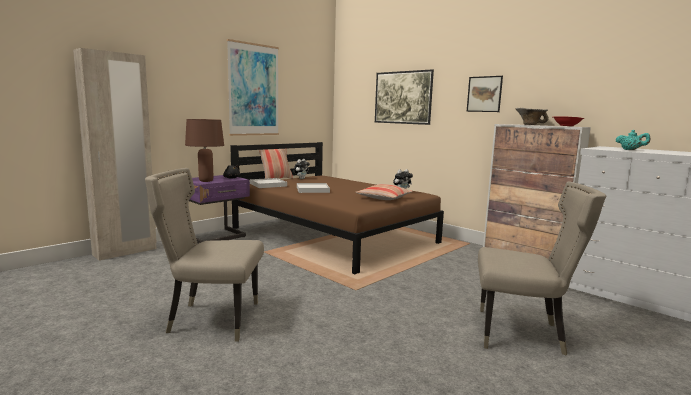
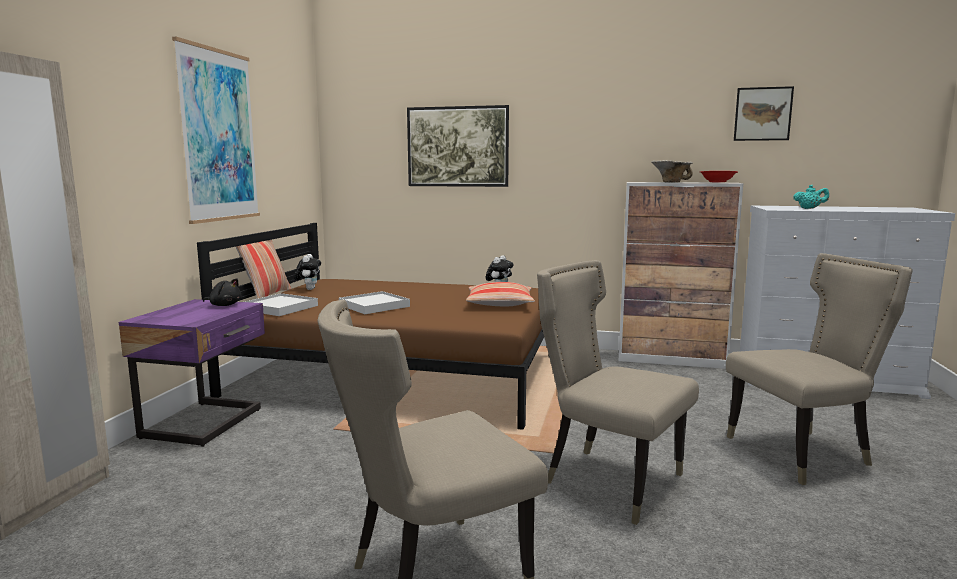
camera: 30 degrees left, 0 degrees up
brown table lamp [185,119,224,182] -> none
picture [467,76,503,112] -> picture moved to [734,86,794,141]
none -> beige chair [537,260,699,525]

